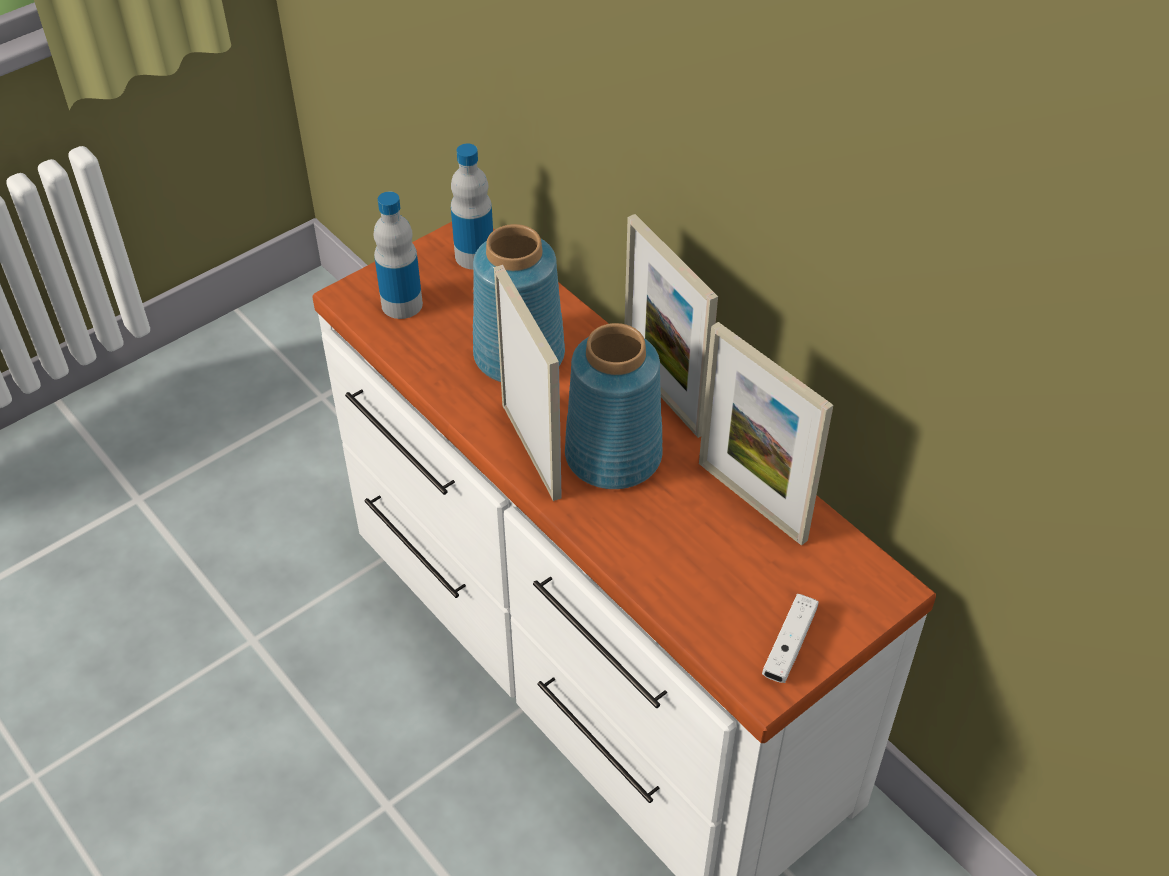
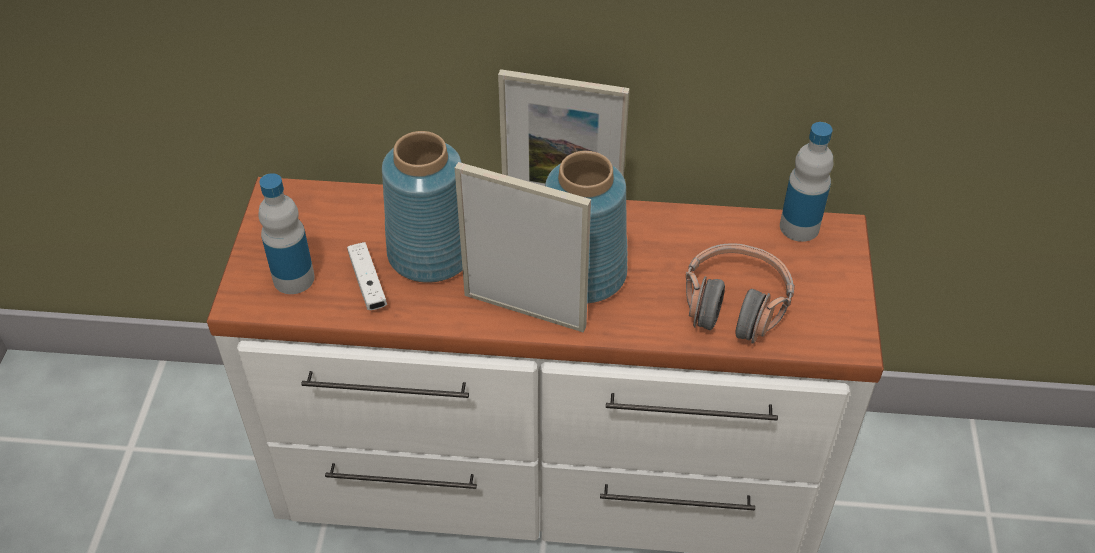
camera: 45 degrees left, 0 degrees up
bottle [451,144,493,269] -> bottle moved to [780,122,833,242]
picture frame [699,322,833,546] -> none
white game controller [762,594,819,683] -> white game controller moved to [347,242,387,310]
none -> headphones [686,244,794,343]

